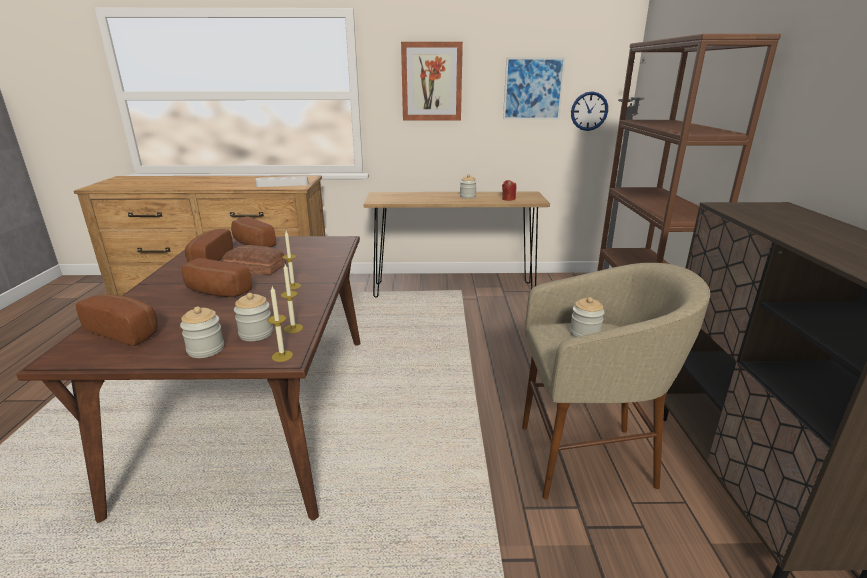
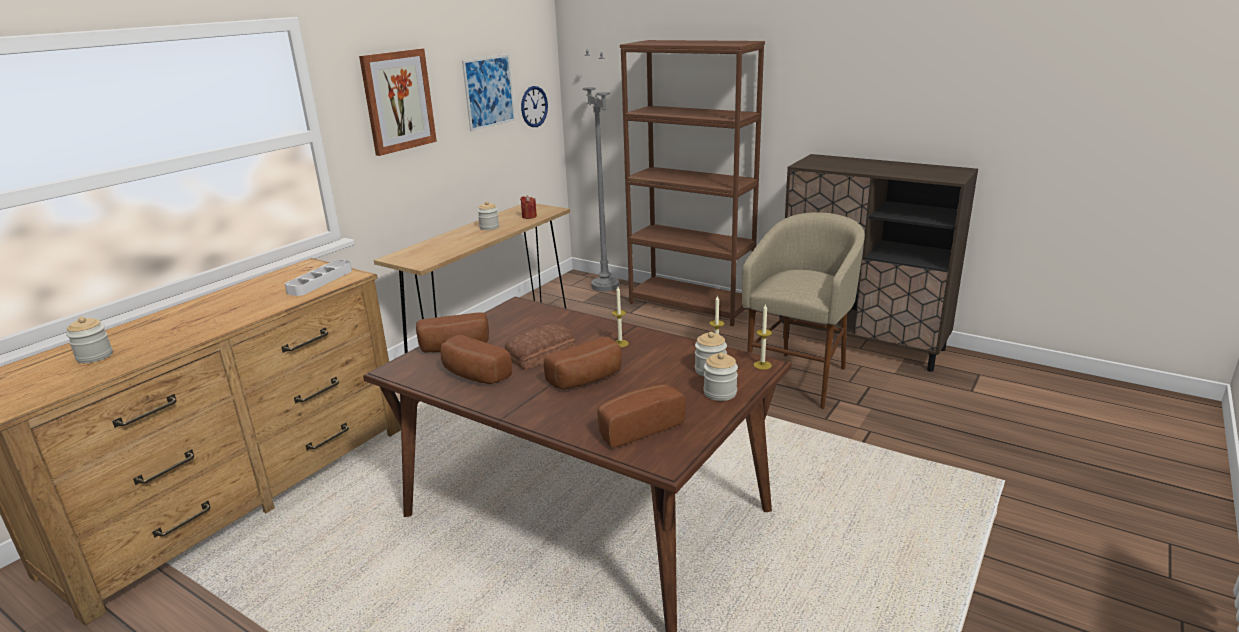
camera: 55 degrees left, 0 degrees up
jar [570,297,605,338] -> jar moved to [66,317,113,363]

